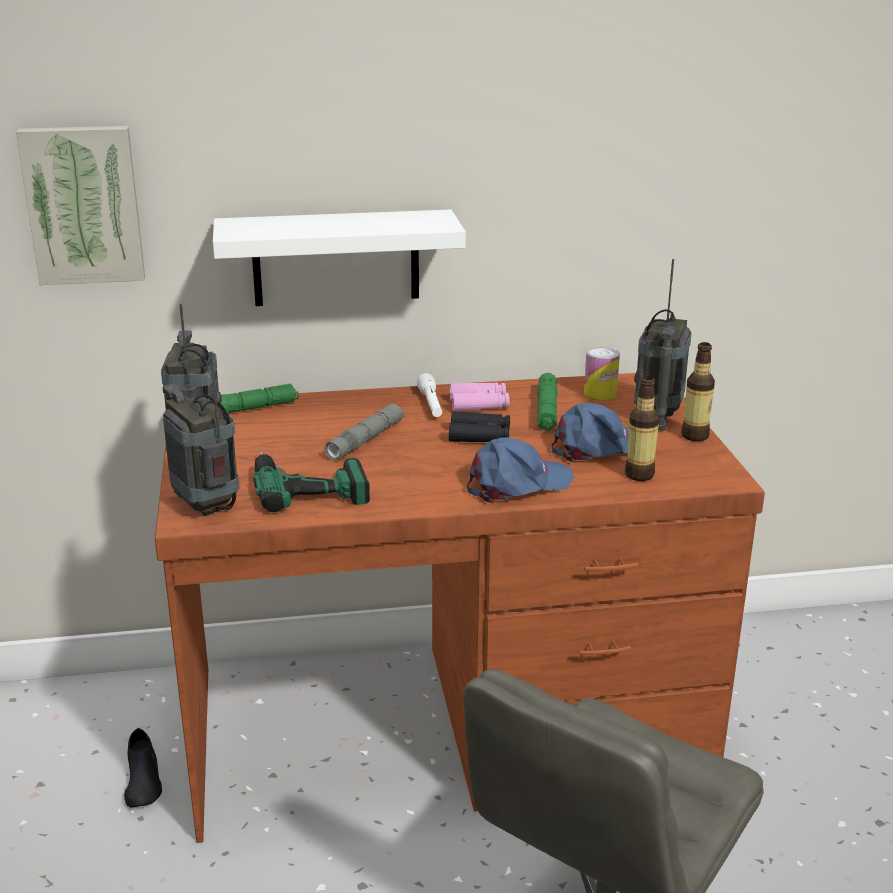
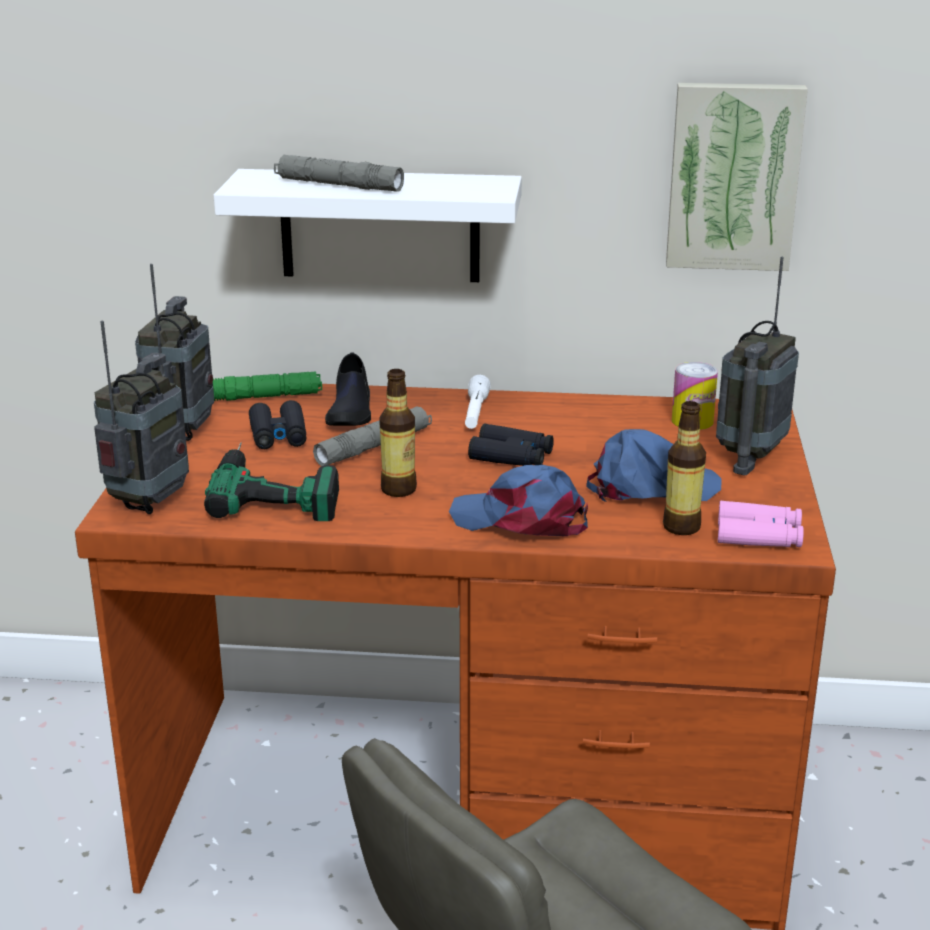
camera: 15 degrees right, 0 degrees up
picture [16,126,145,285] -> picture moved to [666,83,808,271]
black shoe [124,728,162,807] -> black shoe moved to [325,353,371,426]
radio [163,351,240,516] -> radio turned 45 degrees clockwise [94,320,189,514]
pink binoculars [450,383,510,411] -> pink binoculars moved to [718,501,804,547]
blue cap [467,437,574,503] -> blue cap turned 150 degrees counterclockwise [449,465,588,536]
green flashlight [537,373,558,430] -> none
bottle [681,342,715,441] -> bottle moved to [379,369,417,497]
none -> black binoculars [249,400,306,449]
none -> grey flashlight [274,155,404,192]

